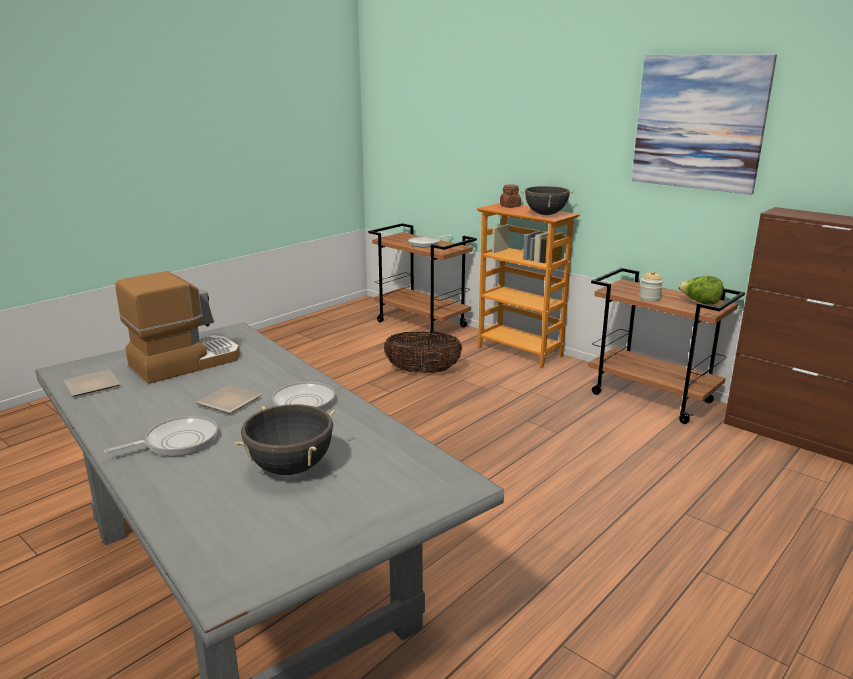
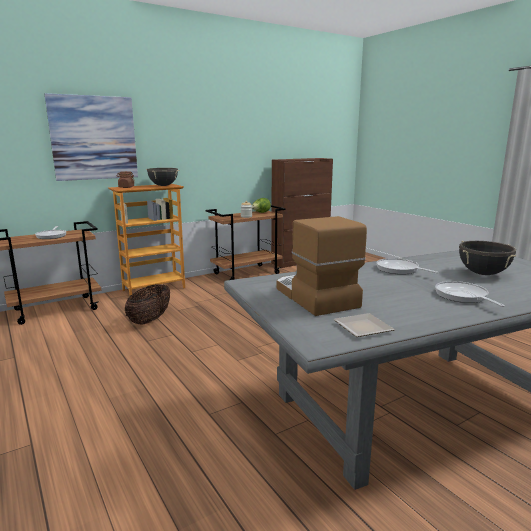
camera: 75 degrees left, 5 degrees down
plate [195,385,262,414] -> none
picture [632,54,777,195] -> picture moved to [45,93,138,181]

